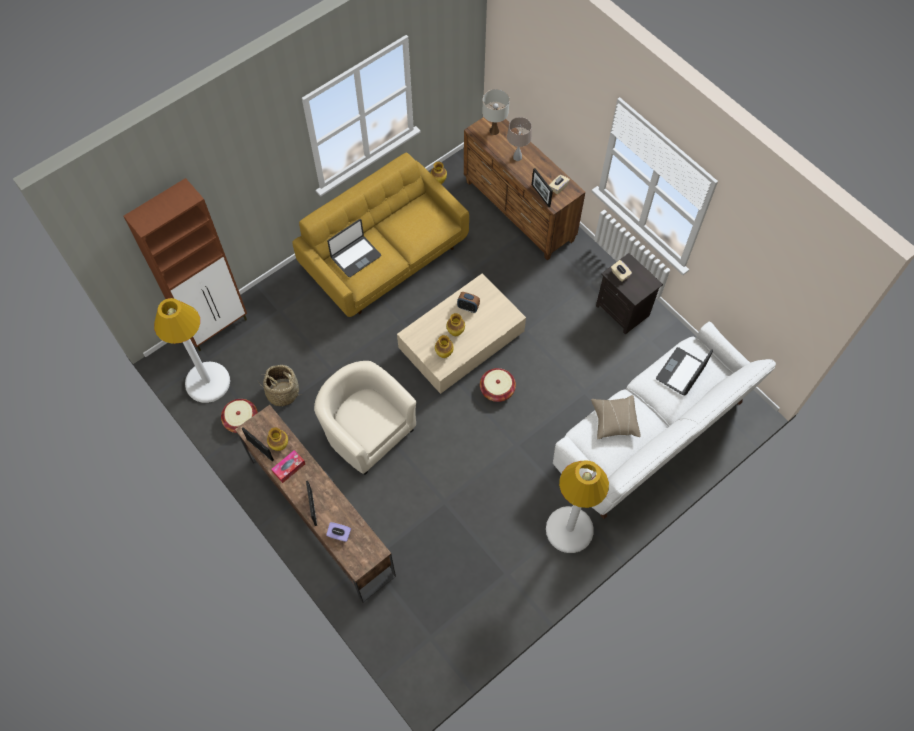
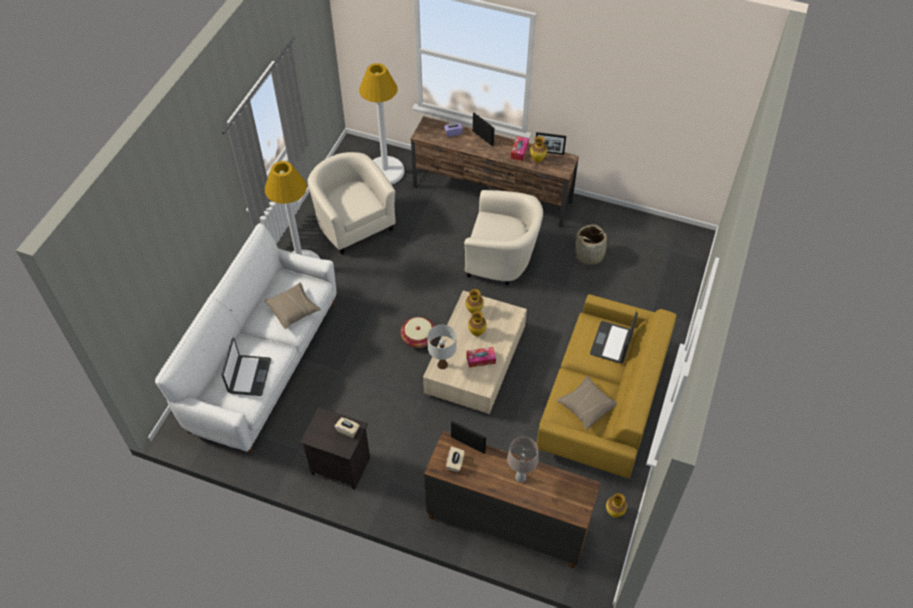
camera: 150 degrees right, 10 degrees down
brown cabinet [124,178,247,351] -> none
white floor lamp [154,298,230,403] -> white floor lamp moved to [359,63,405,185]
basket [221,399,258,433] -> none
alarm clock [457,292,480,313] -> tissue box [467,347,496,368]
white table lamp [482,89,510,135] -> white table lamp moved to [427,325,457,369]
none -> beige armchair [308,152,395,255]
none -> beige pillow [556,376,617,430]

